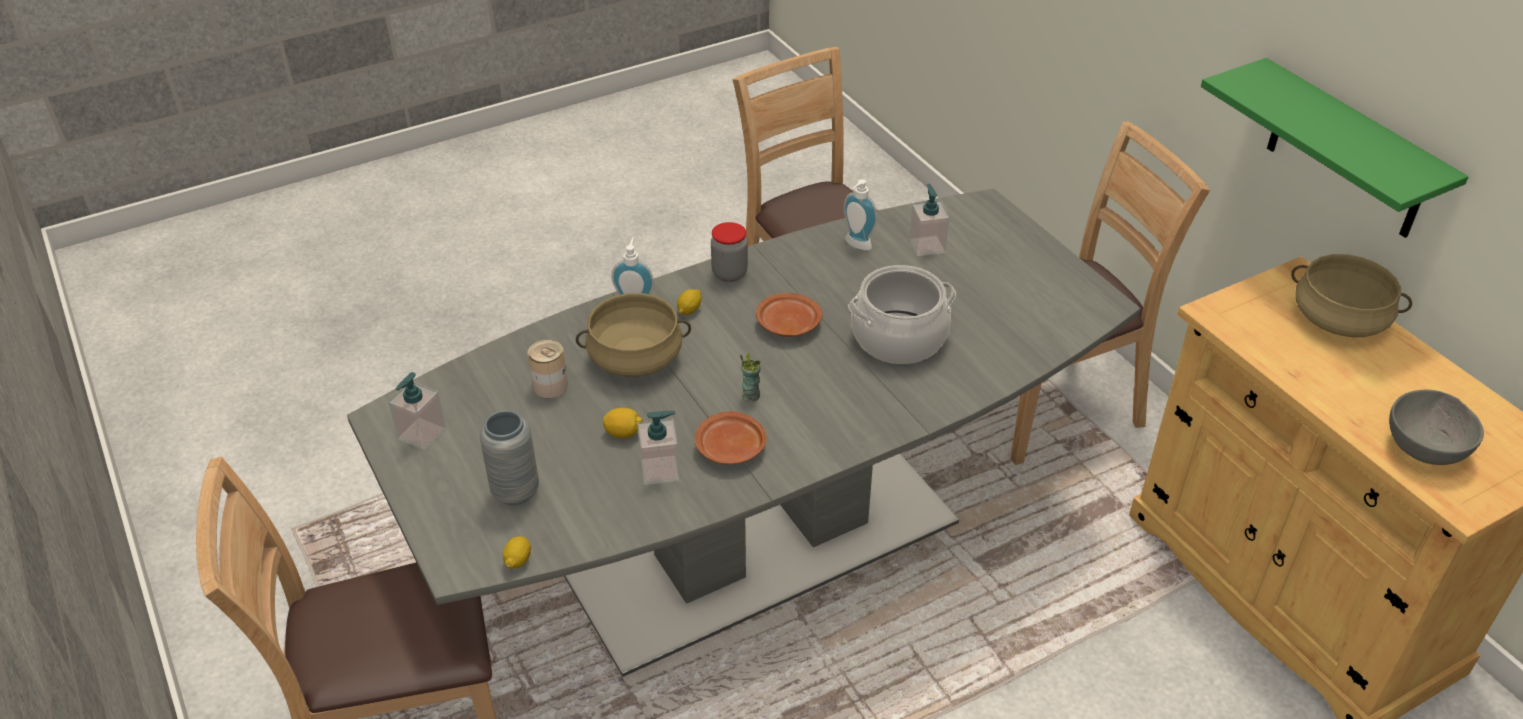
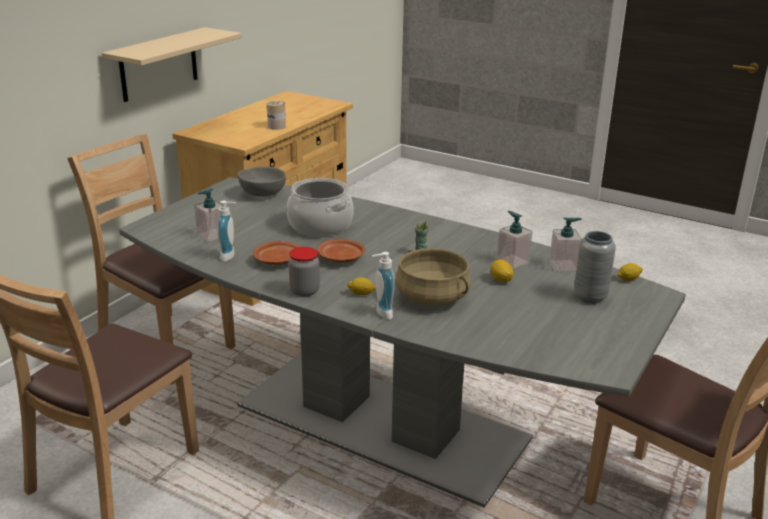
camera: 120 degrees left, 15 degrees down
soap dispenser [388,372,446,450] -> soap dispenser moved to [549,217,582,271]
can [528,340,568,398] -> can moved to [267,101,286,130]
brown plate [695,411,767,464] -> brown plate moved to [253,241,300,265]
green shelf [1201,58,1469,238] -> beige shelf [102,27,242,102]
beige cooking pot [1291,254,1412,337] -> none
grey bowl [1389,390,1484,465] -> grey bowl moved to [238,167,286,197]

